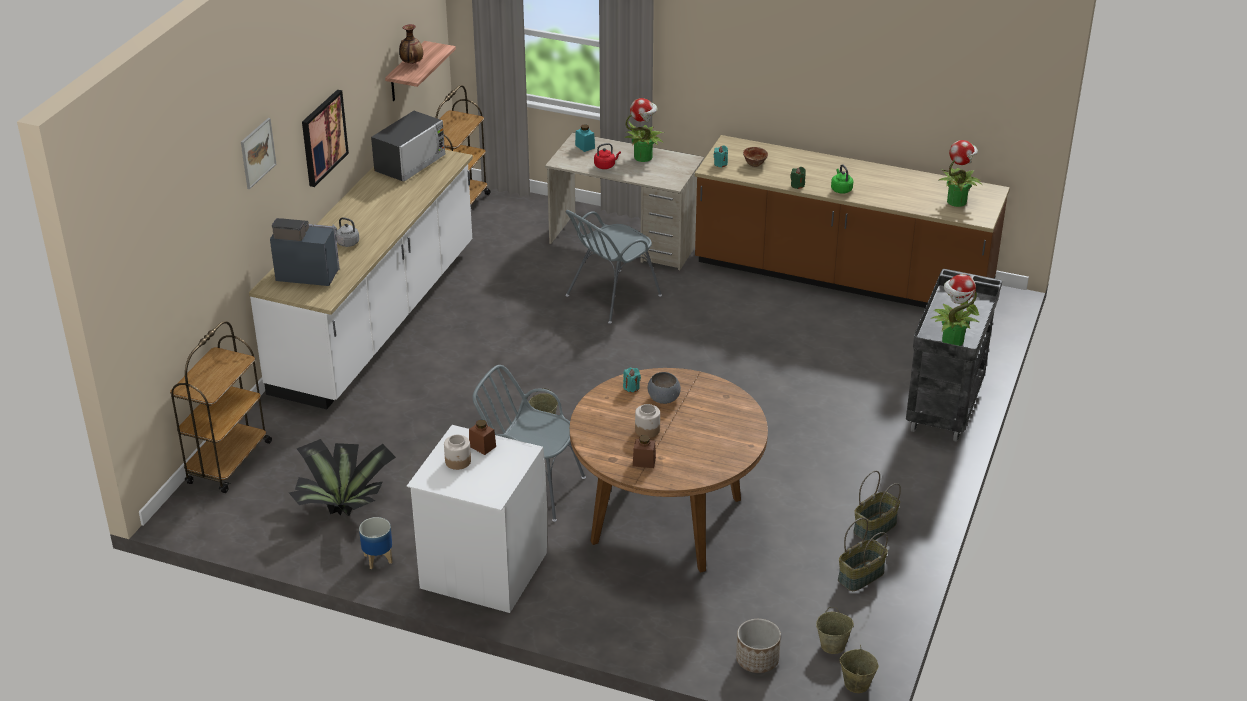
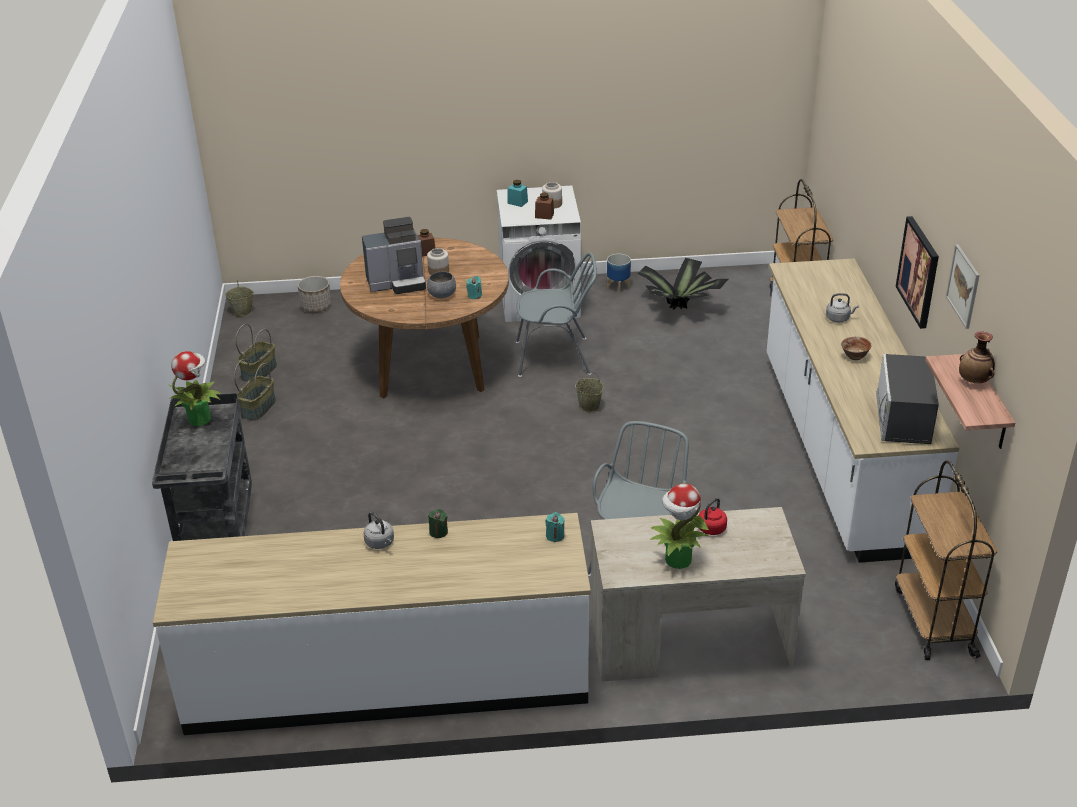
camera: 155 degrees right, 0 degrees up
picture [241,118,276,189] -> picture moved to [946,244,980,329]
coffee machine [270,218,340,286] -> coffee machine moved to [362,217,426,294]
turquoise jar [575,124,595,152] -> turquoise jar moved to [507,180,528,207]
brown counter [695,135,1010,308] -> white counter [153,513,591,735]
bowl [743,147,768,167] -> bowl moved to [841,337,871,360]
beige bucket [816,607,854,654] -> none
green kettle [831,164,853,194] -> grey kettle [363,512,394,549]
potted plant [938,140,982,207] -> none

